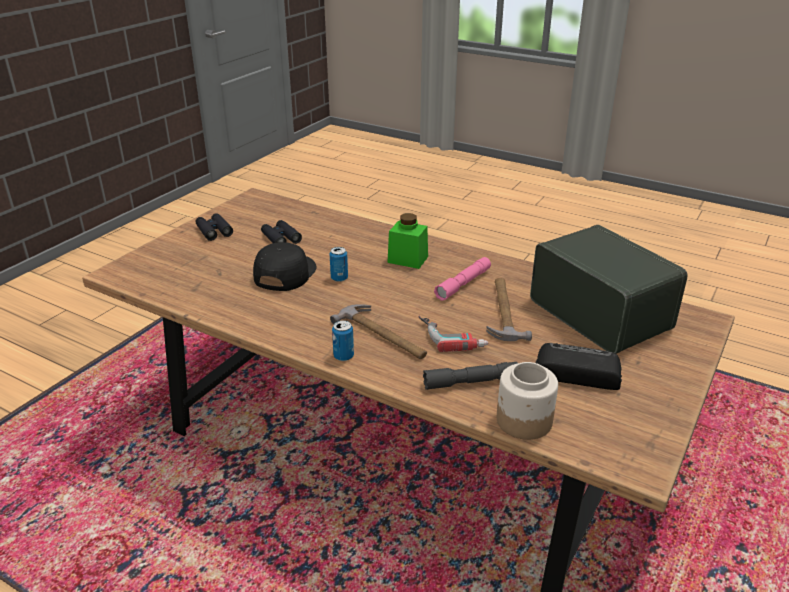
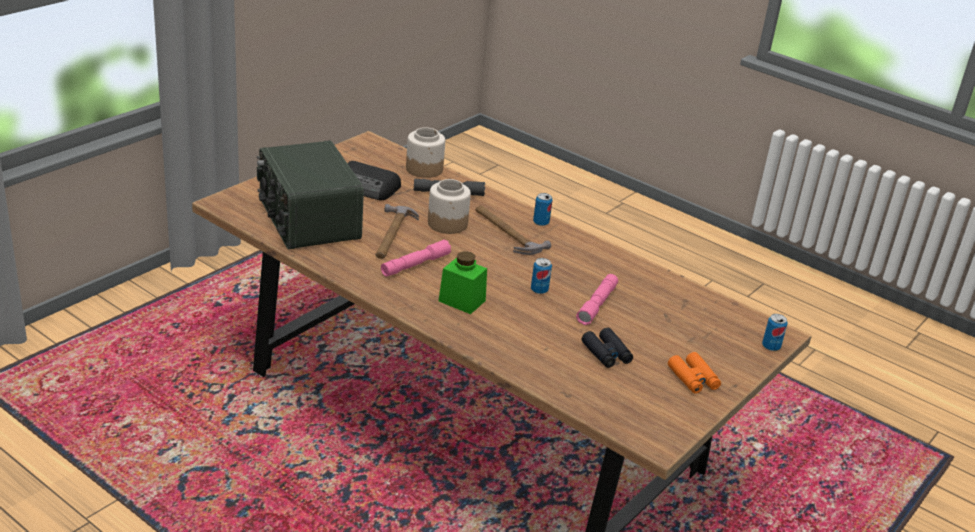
camera: 175 degrees left, 0 degrees up
black binoculars [196,213,233,241] -> orange binoculars [668,352,721,393]
black cap [253,242,317,291] -> pink flashlight [576,274,618,325]
power drill [419,316,488,352] -> jar [428,179,471,234]
none -> can [762,314,788,351]

